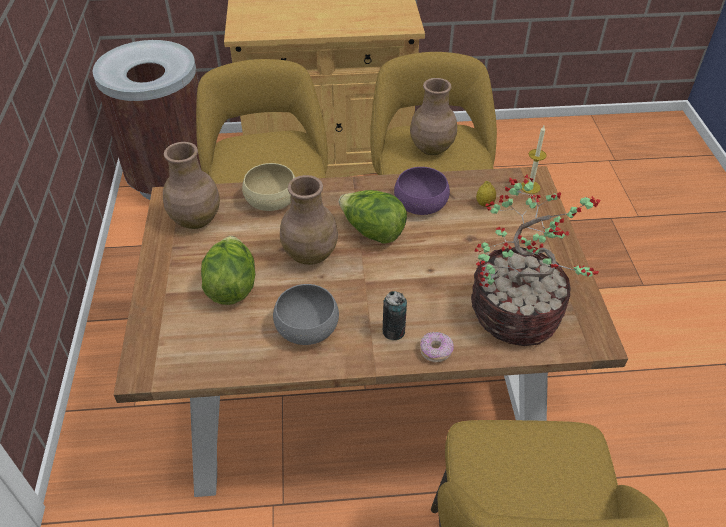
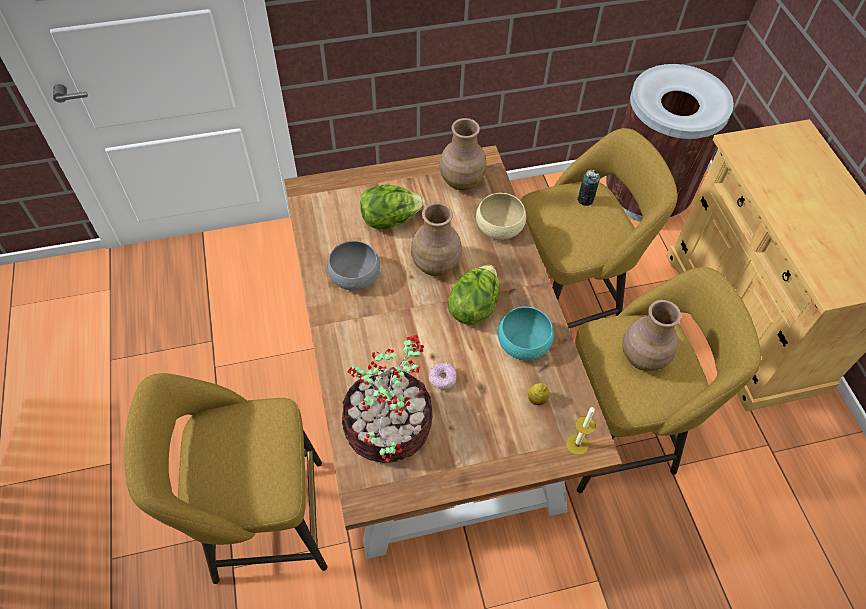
camera: 80 degrees right, 10 degrees up
can [383,291,407,340] -> can moved to [577,170,600,206]
purple bowl [394,167,450,215] -> turquoise bowl [498,307,554,360]
donut [420,332,454,362] -> donut moved to [429,363,456,389]

